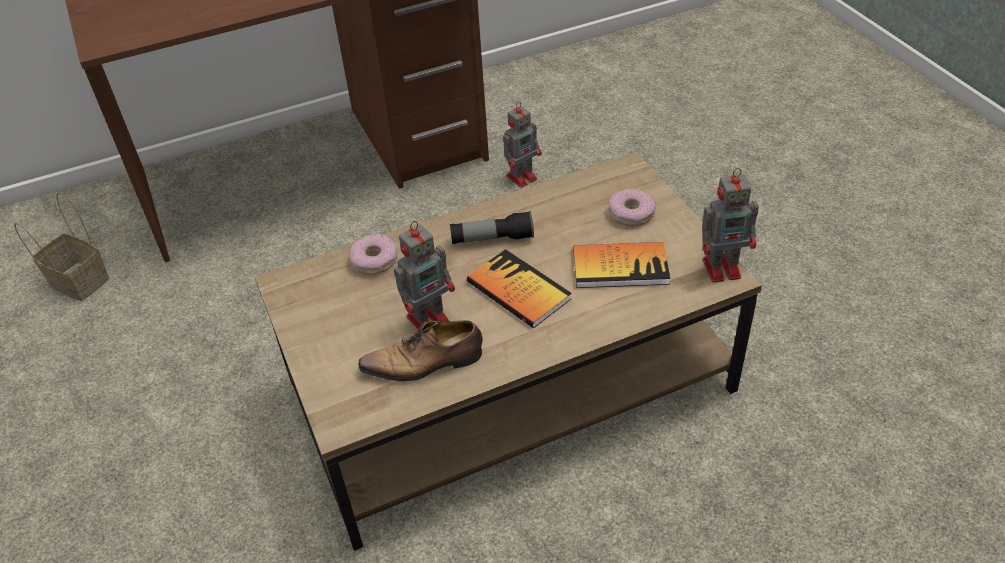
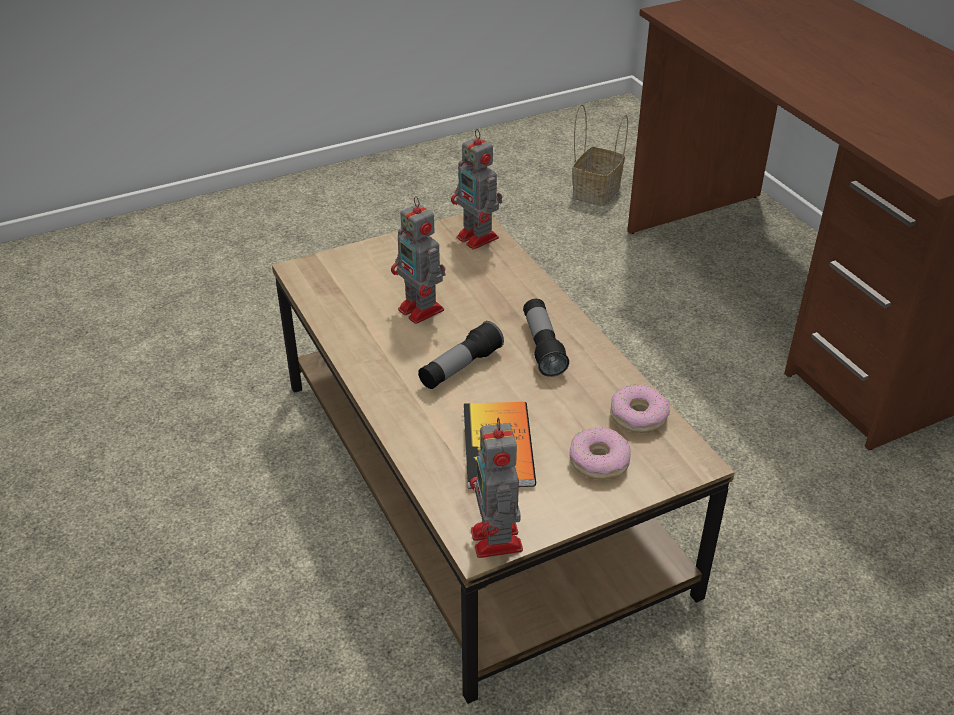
camera: 85 degrees right, 5 degrees down
donut [349,234,397,275] -> donut moved to [610,385,670,433]
shoe [358,320,482,381] -> none
book [467,249,572,328] -> flashlight [418,321,504,389]
toy robot [503,102,542,188] -> toy robot moved to [451,129,502,250]

